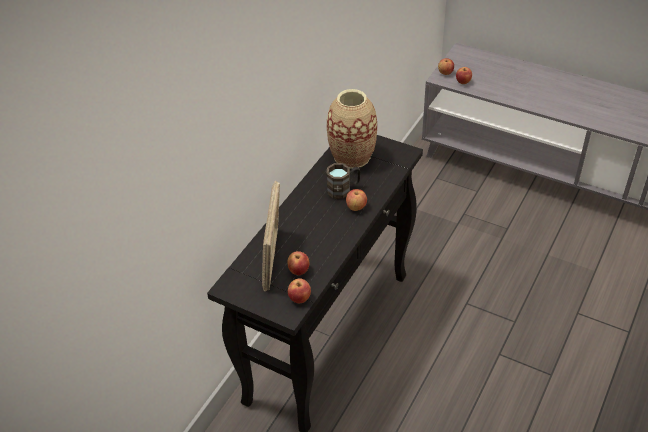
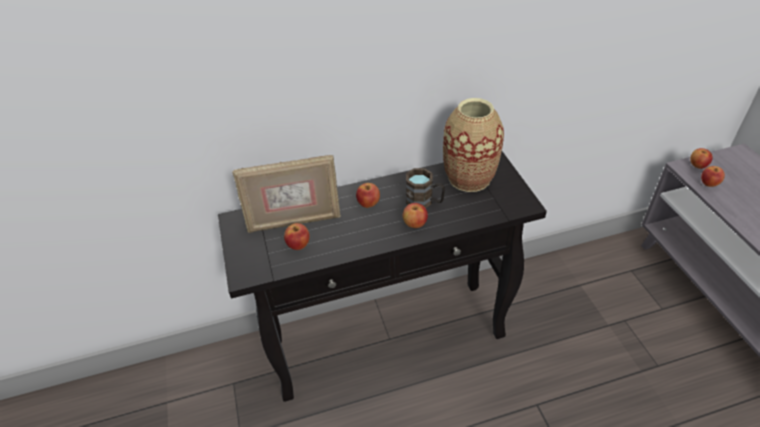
camera: 45 degrees right, 0 degrees up
picture frame [262,181,280,292] -> picture frame turned 150 degrees counterclockwise [233,155,341,233]
apple [288,278,311,304] -> apple moved to [356,183,380,208]

